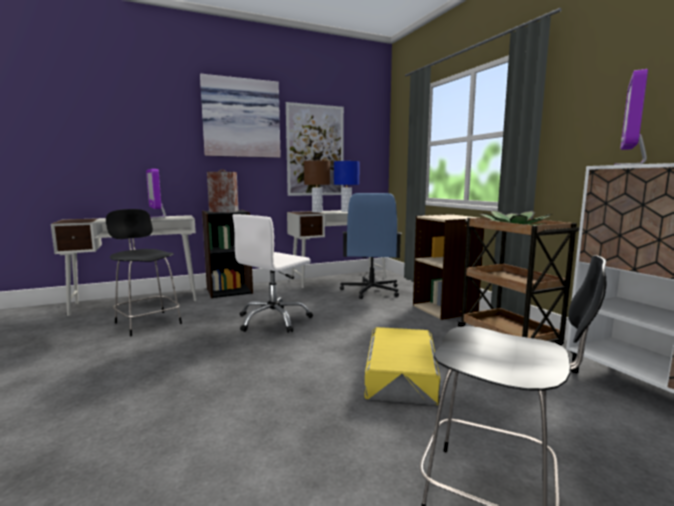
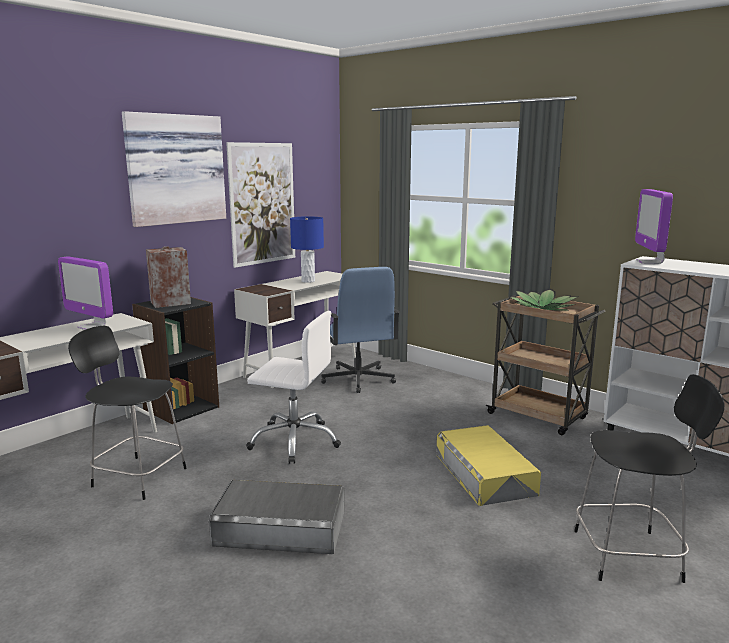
camera: 25 degrees left, 5 degrees up
white office chair [232,214,313,333] -> white office chair turned 90 degrees counterclockwise [246,311,341,464]
brown table lamp [304,160,330,212] -> none
beige bookcase [413,214,484,320] -> none
none -> grey storage box [209,479,344,554]

